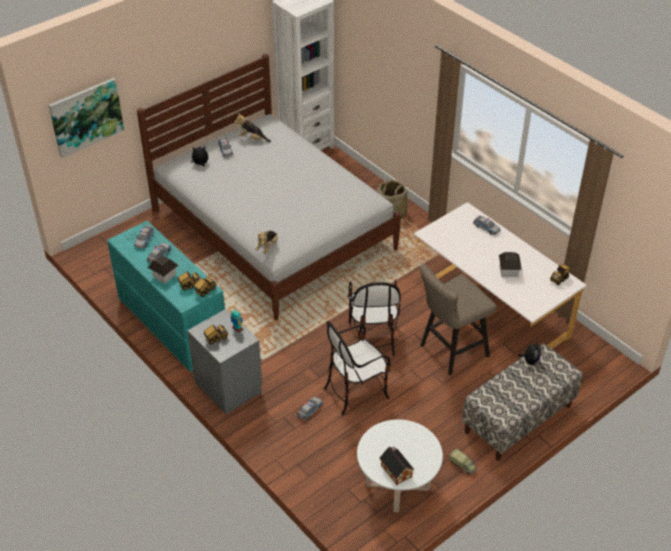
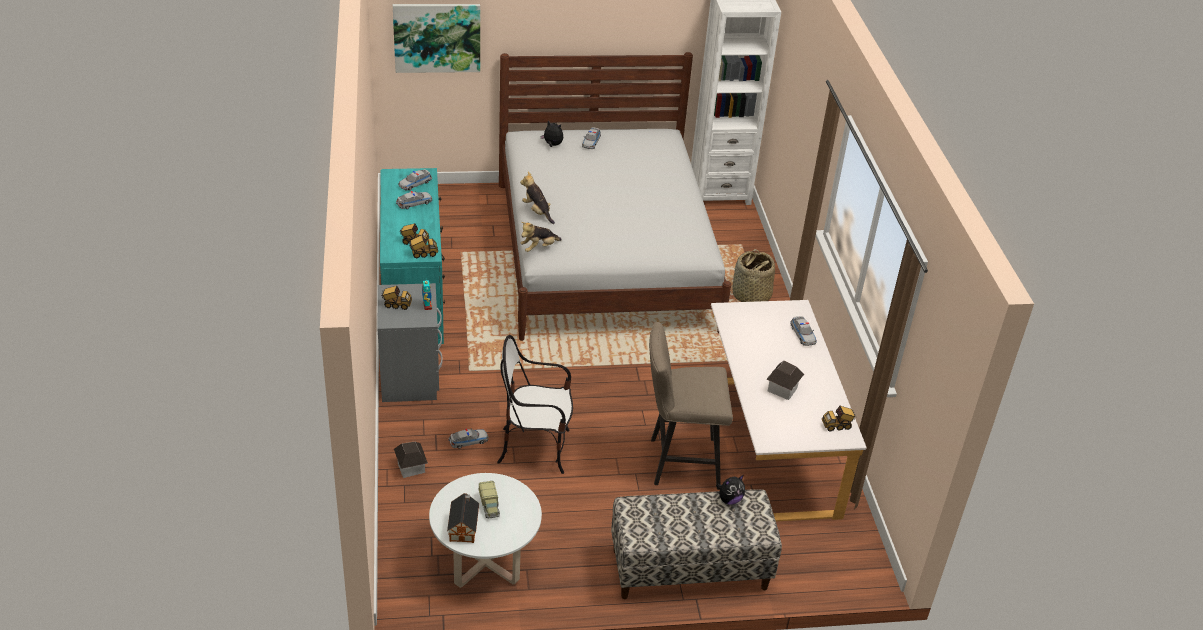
camera: 30 degrees right, 5 degrees down
toy house [148,255,179,284] -> toy house moved to [394,442,428,478]
plush toy [234,113,271,142] -> plush toy moved to [520,172,555,224]
chair [348,279,401,356] -> none
toy truck [449,448,477,475] -> toy truck moved to [478,481,500,518]

